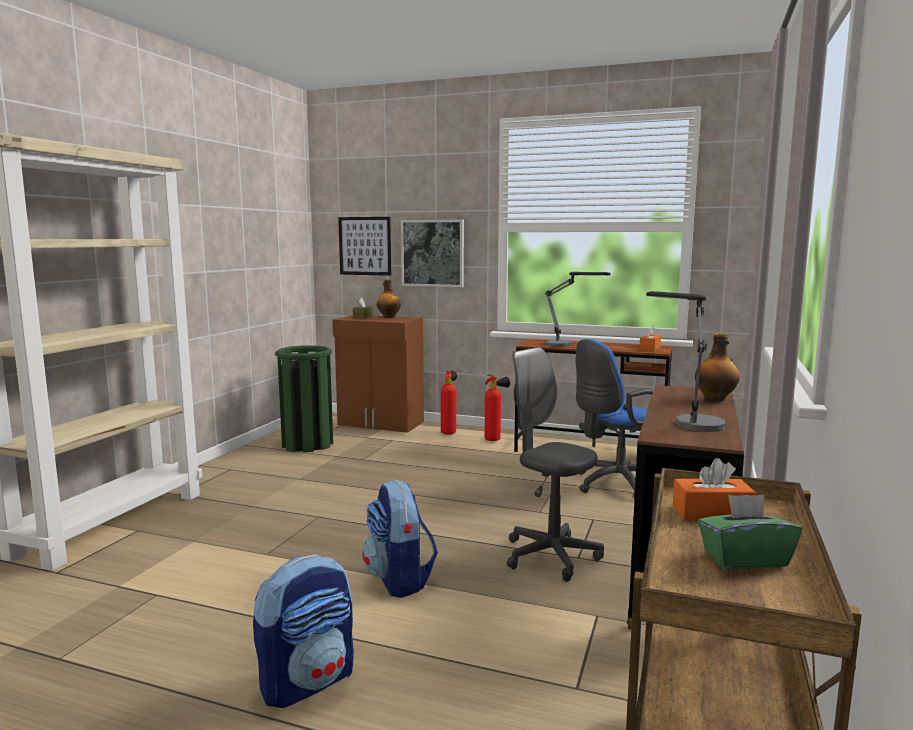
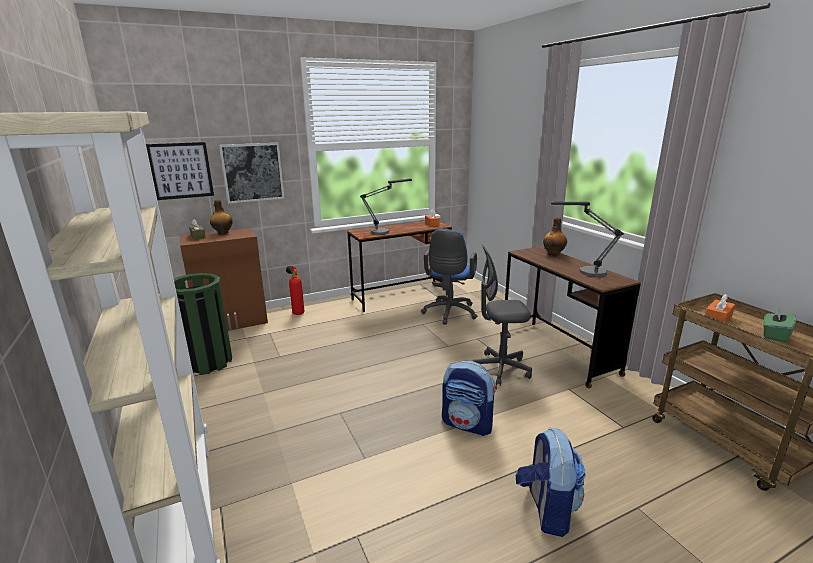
camera: 45 degrees left, 10 degrees up
fire extinguisher [485,375,510,441] -> none

